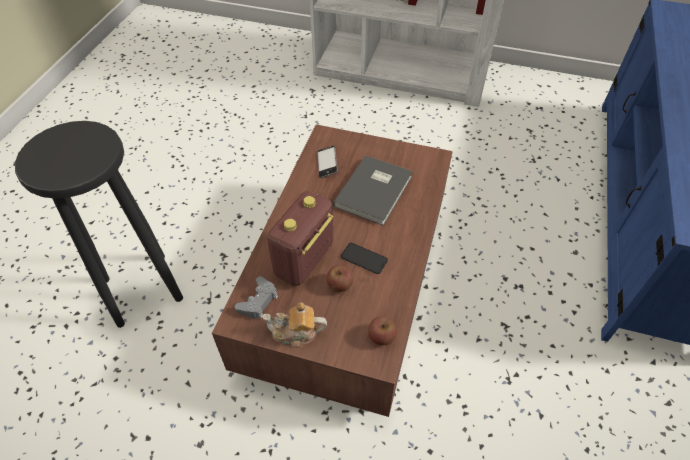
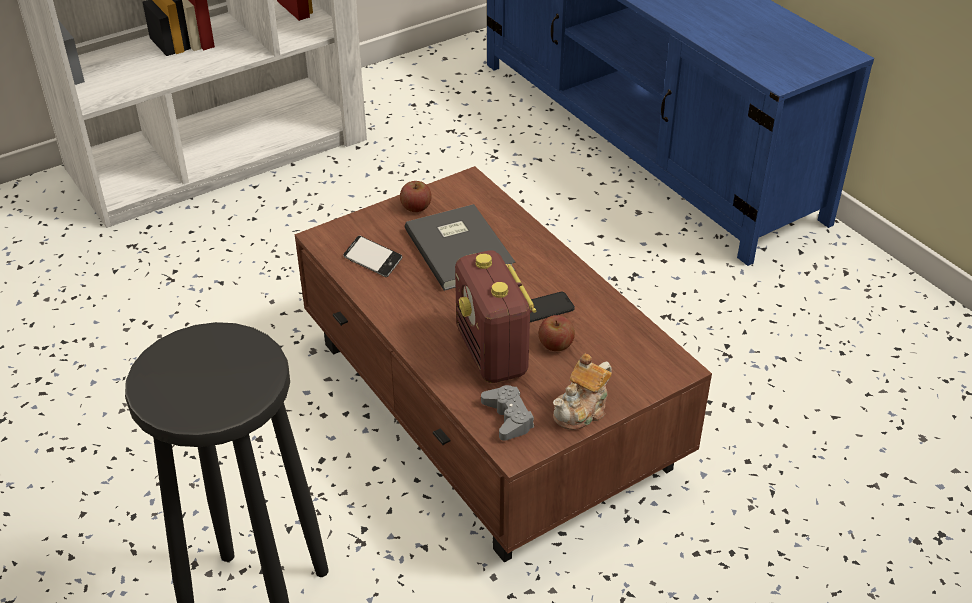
camera: 50 degrees left, 10 degrees down
apple [368,316,397,345] -> apple moved to [400,181,432,212]

